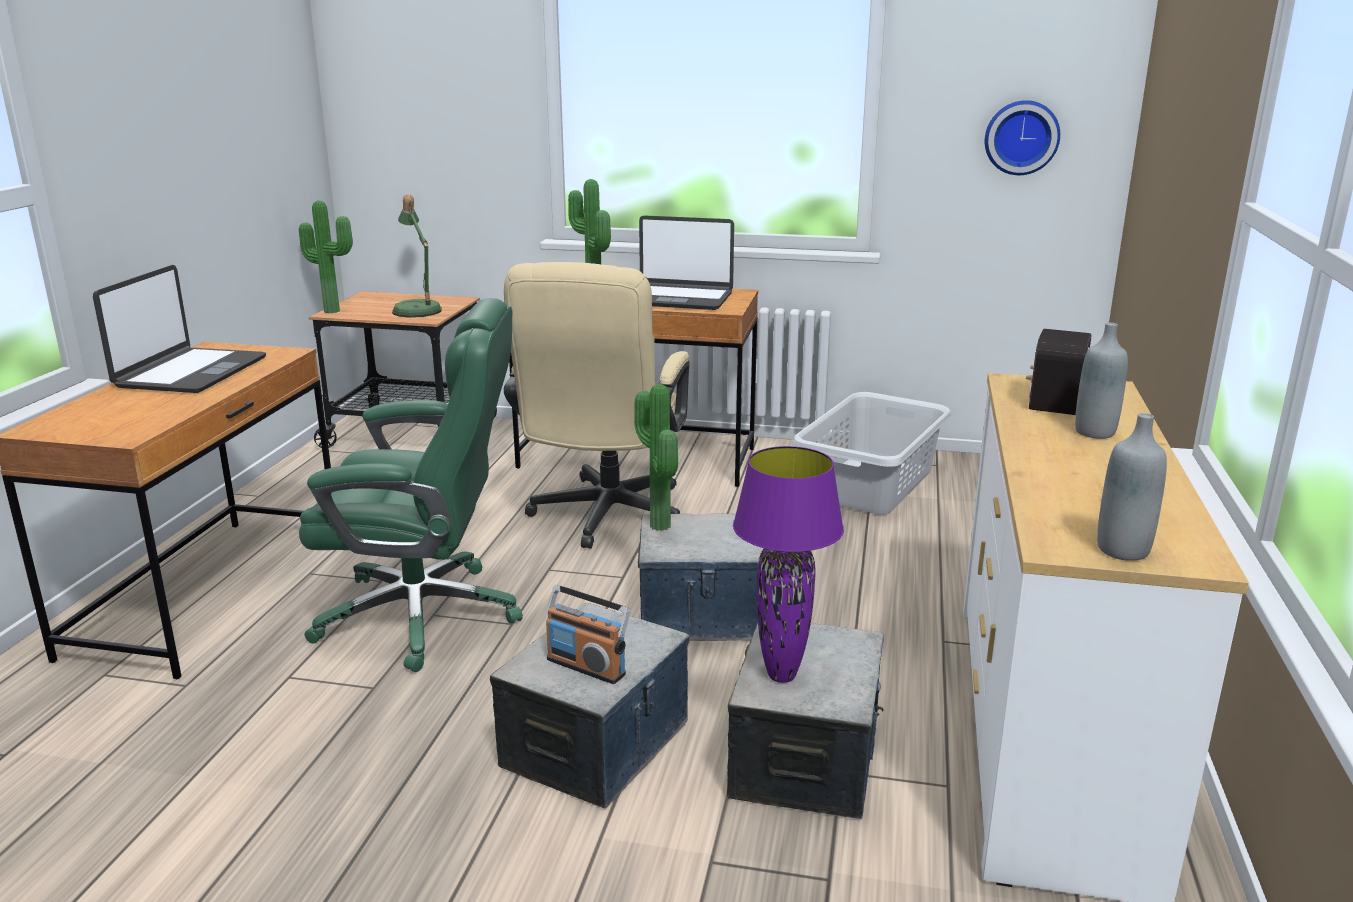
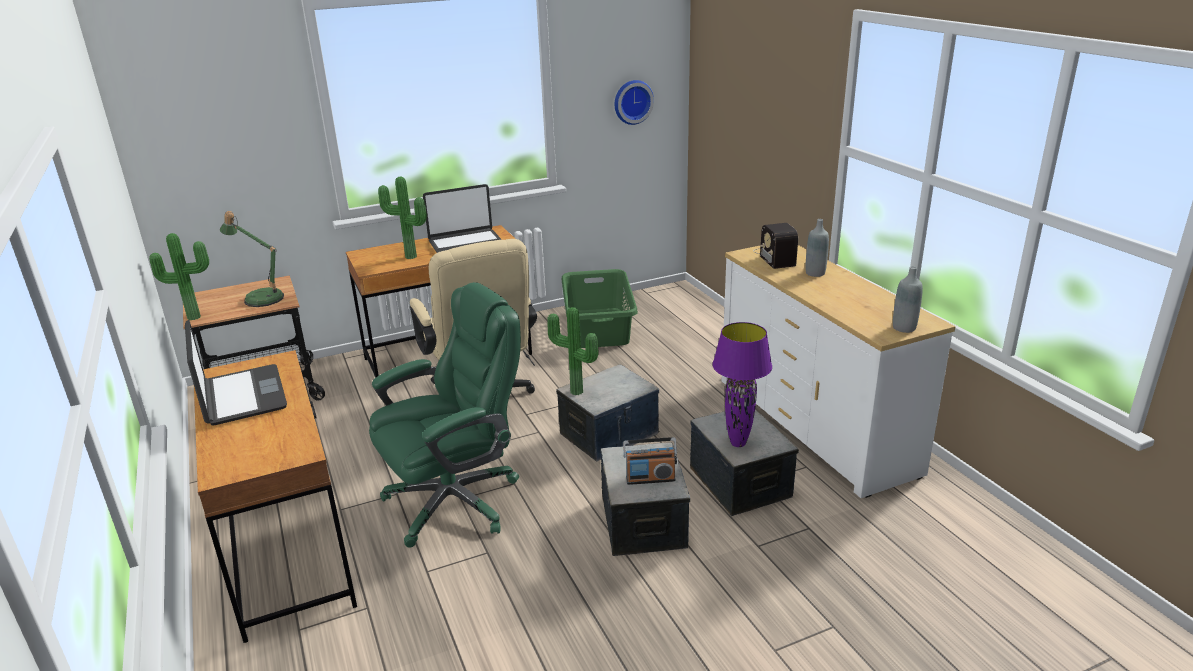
camera: 35 degrees left, 5 degrees up
grey laundry basket [792,392,951,514] -> green laundry basket [561,269,638,348]

